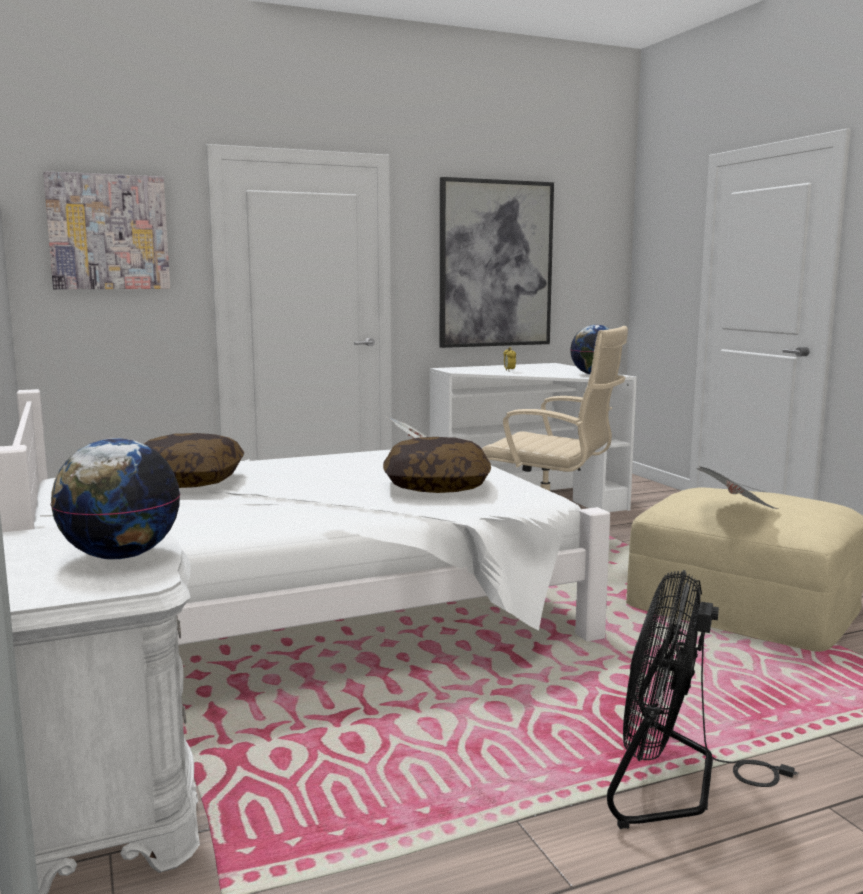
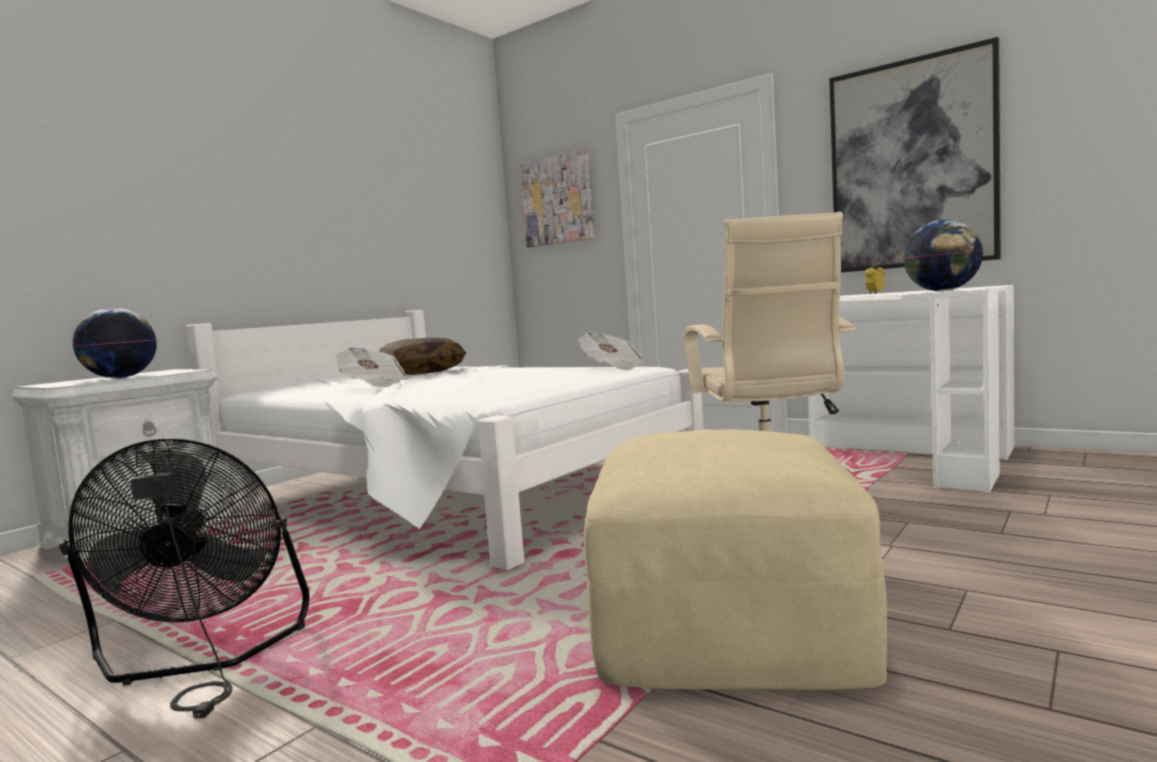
camera: 60 degrees right, 5 degrees down
pillow [383,437,491,493] -> none
newspaper [696,467,778,509] -> newspaper moved to [335,347,408,388]

